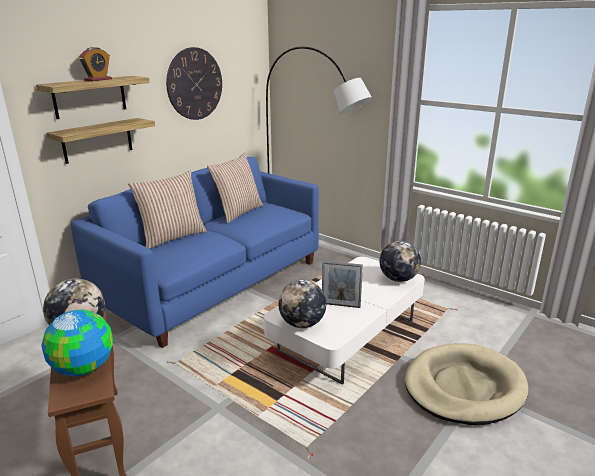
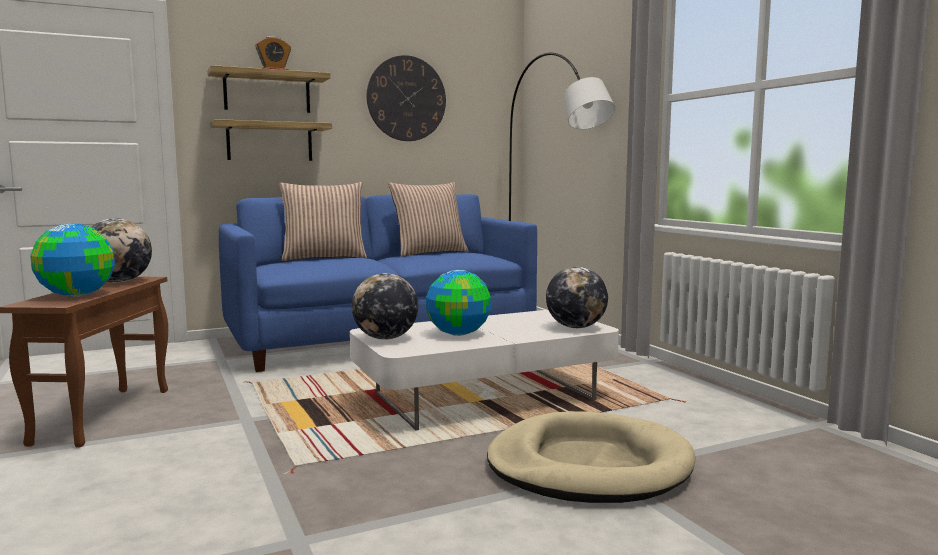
camera: 25 degrees right, 15 degrees down
picture frame [322,261,363,308] -> globe [426,270,491,336]

